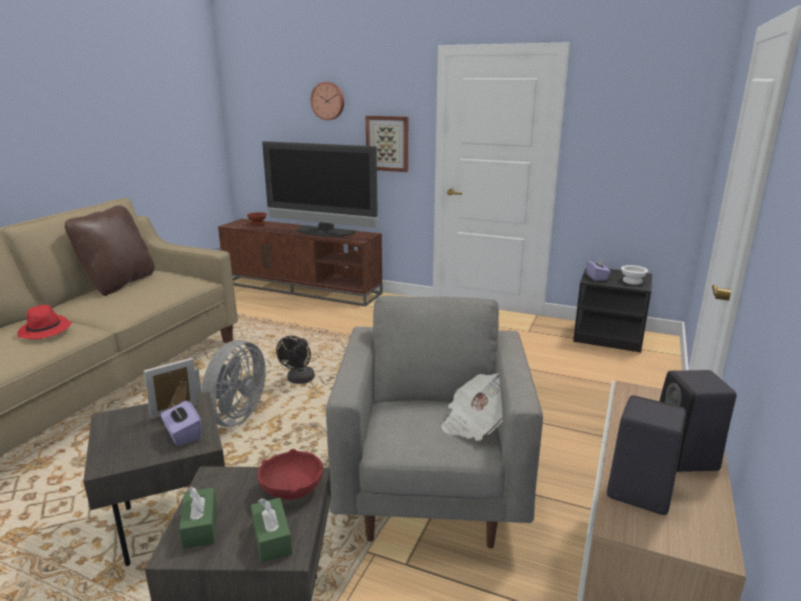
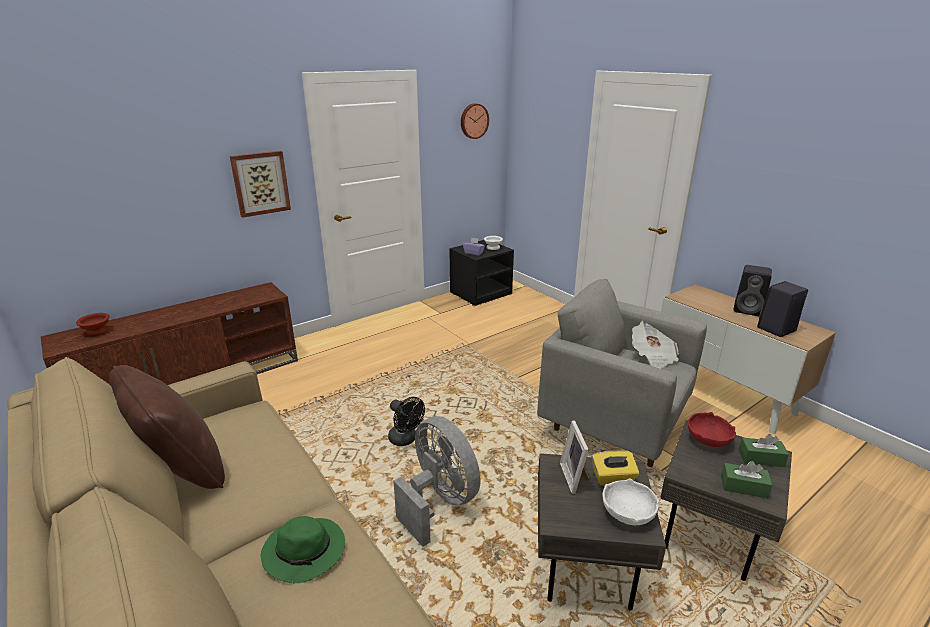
camera: 60 degrees left, 5 degrees up
red hat [17,305,72,339] -> green hat [261,516,345,583]
purple tissue box [161,401,201,446] -> yellow tissue box [592,451,639,486]
television [262,141,378,237] -> none
wall clock [310,82,344,120] -> wall clock moved to [461,103,489,139]
none -> white bowl [602,479,659,525]

